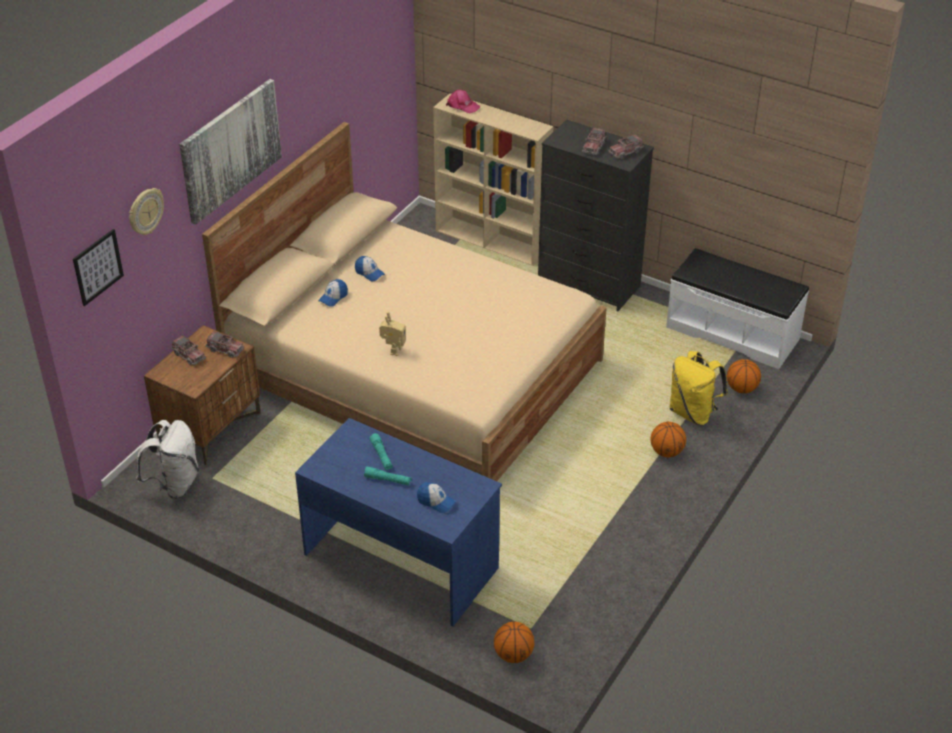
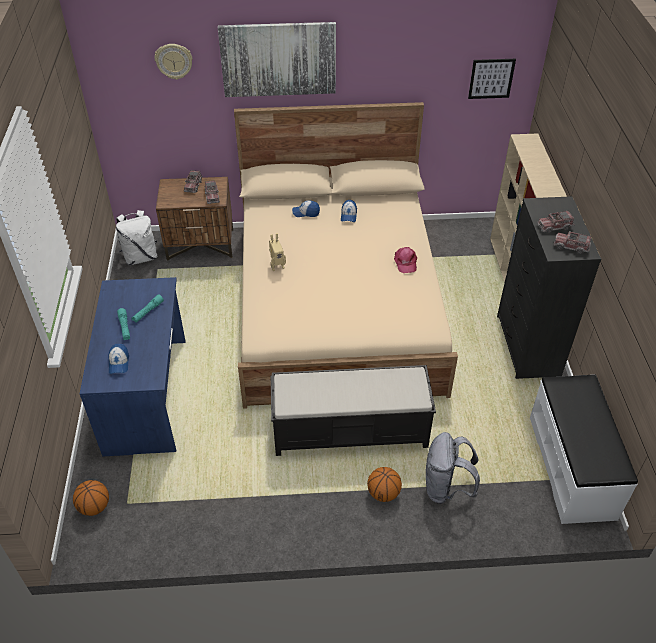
camera: 55 degrees right, 5 degrees up
picture [73,229,124,306] -> picture moved to [468,59,516,99]
pink cap [446,90,481,113] -> pink cap moved to [394,247,417,273]
yellow backpack [669,351,728,425] -> grey backpack [426,432,480,504]
basketball [727,359,761,393] -> none
none -> black bench [271,365,436,456]

